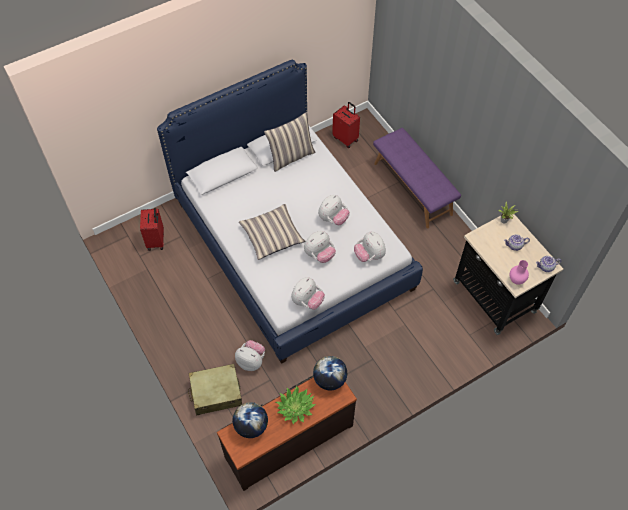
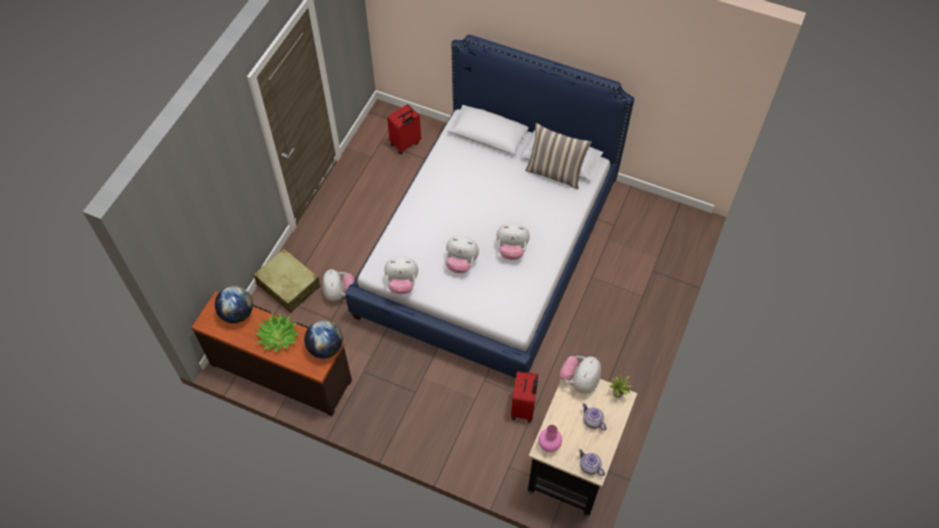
camera: 55 degrees right, 0 degrees up
pillow [239,204,305,260] -> none
red suitcase [332,102,360,148] -> red suitcase moved to [511,371,539,423]
plush toy [354,232,386,262] -> plush toy moved to [560,356,601,394]
purple bench [373,128,461,229] -> none

